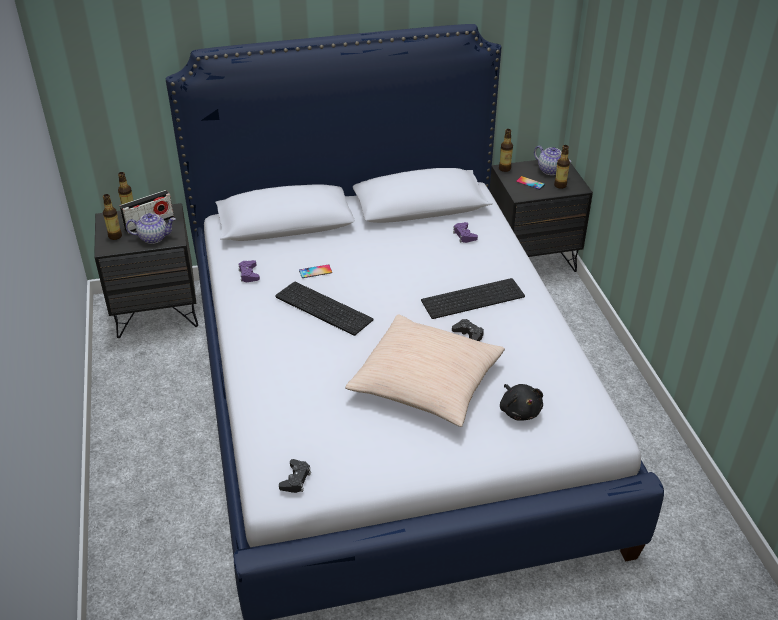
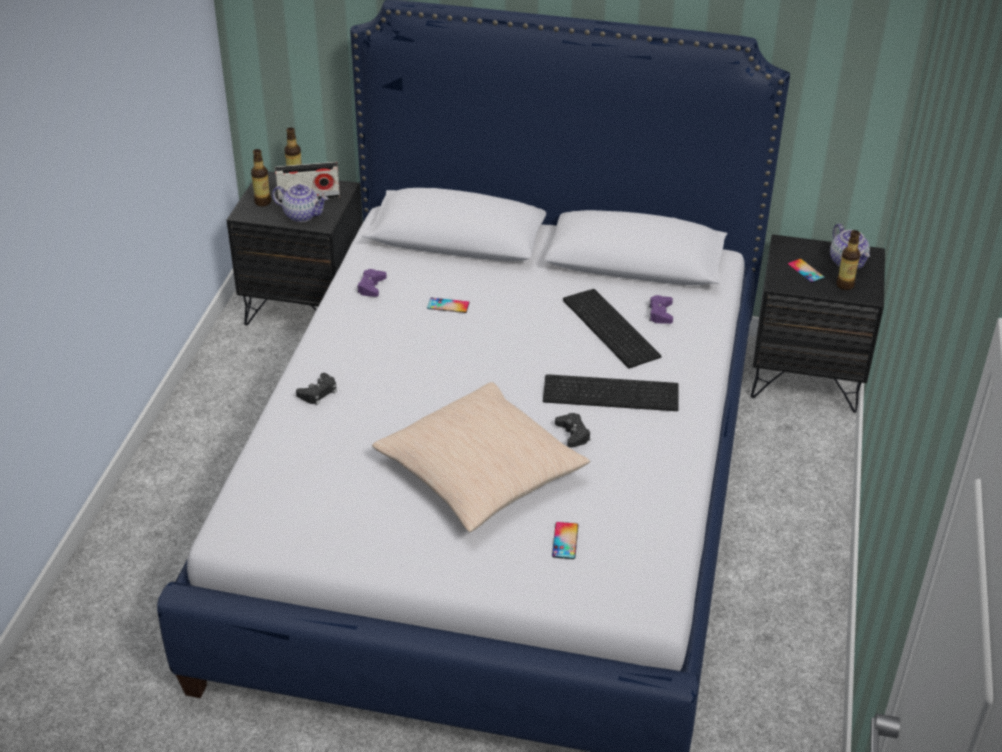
camera: 25 degrees right, 0 degrees up
keyboard [275,282,373,336] -> keyboard moved to [563,289,661,368]
black game controller [279,459,311,493] -> black game controller moved to [296,373,337,405]
bottle [499,129,513,172] -> none
black plush toy [500,384,543,420] -> phone [552,522,578,559]

